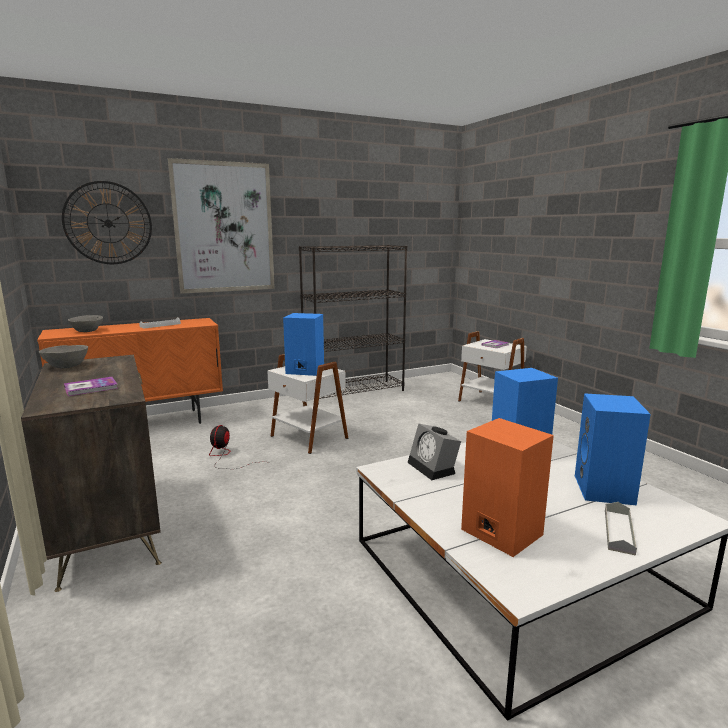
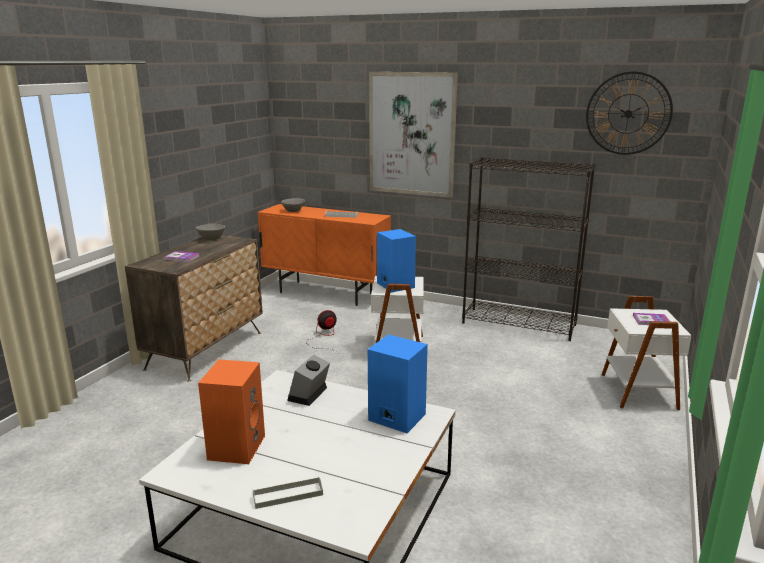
camera: 50 degrees right, 5 degrees up
wall clock [62,181,152,264] -> wall clock moved to [586,71,673,155]
blue speaker [575,393,651,506] -> none

